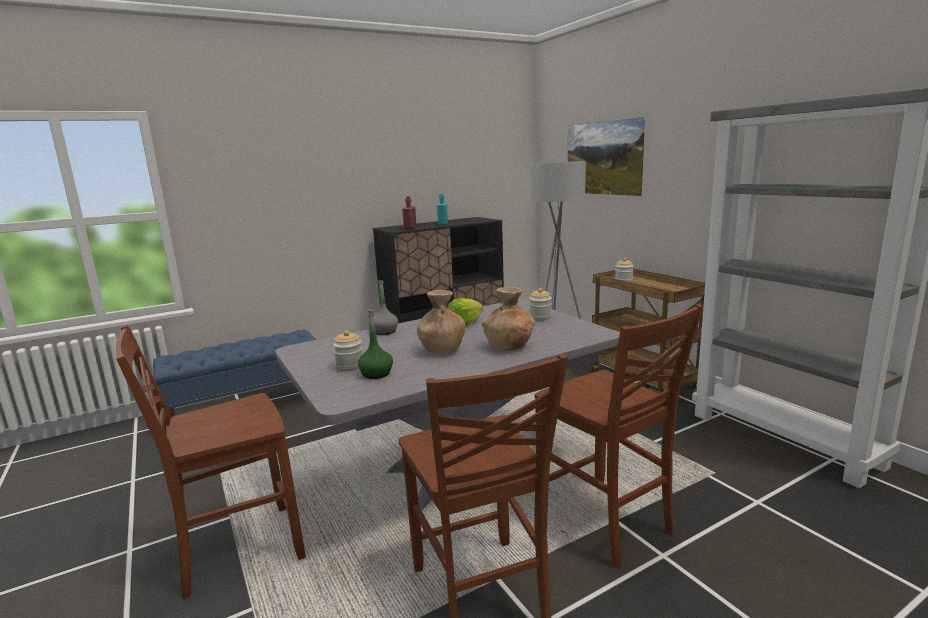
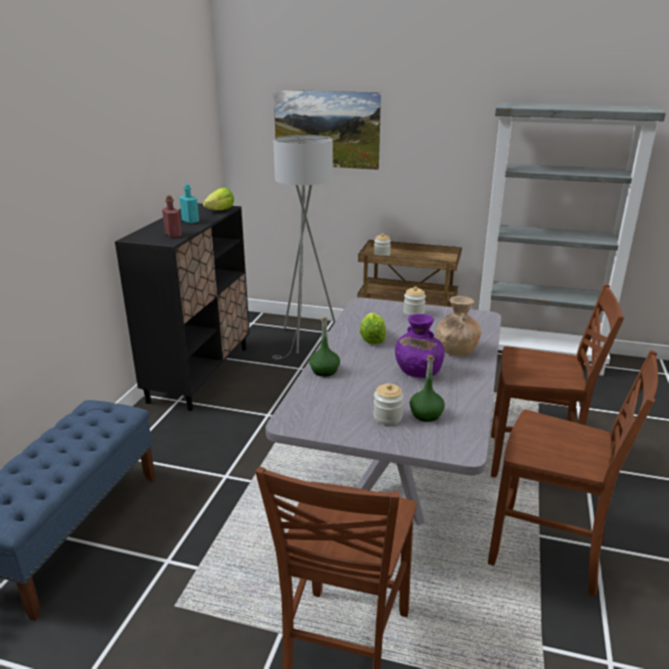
camera: 45 degrees left, 10 degrees up
grey bottle [374,280,398,335] -> green bottle [309,317,340,377]
brown vase [417,290,465,354] -> purple vase [395,314,445,378]
none -> lettuce [203,187,234,210]

